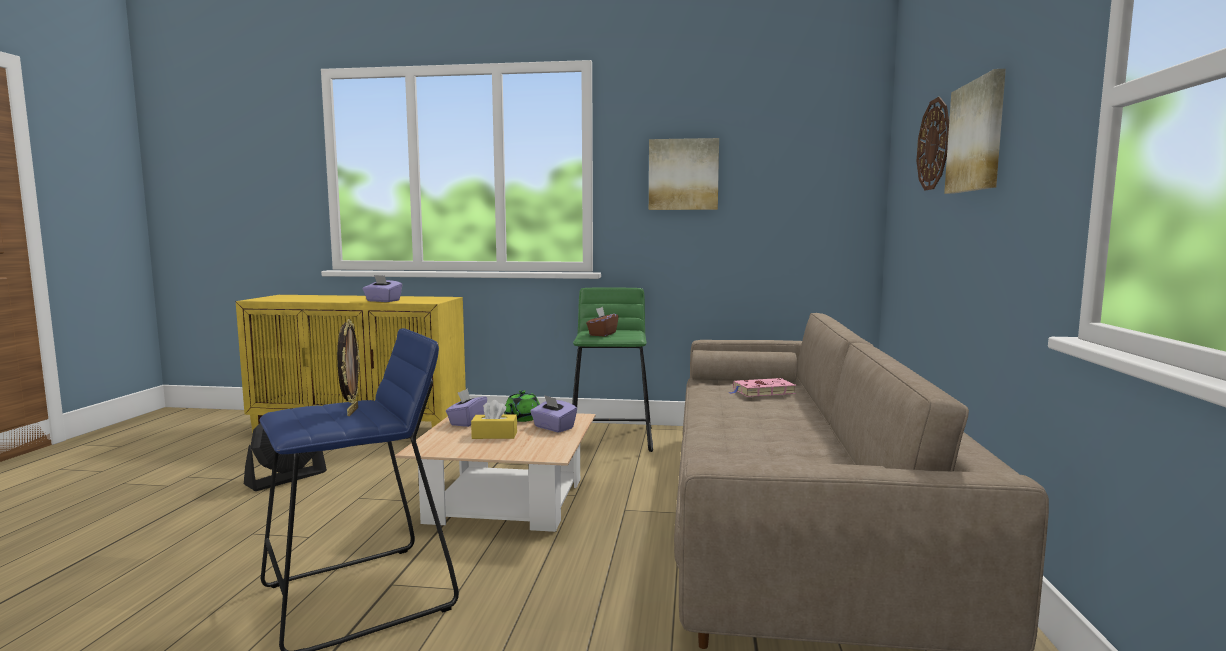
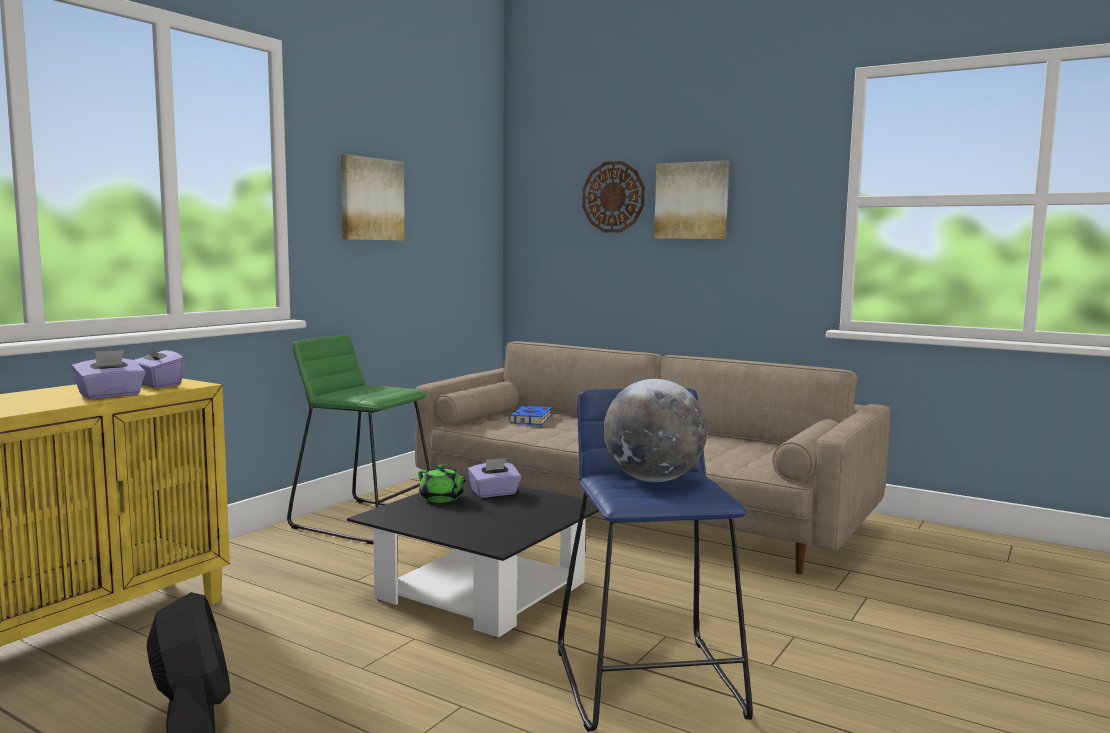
camera: 65 degrees left, 0 degrees up
picture frame [337,319,360,416] -> globe [603,379,707,482]
beige coffee table [395,413,595,532] -> black coffee table [347,476,599,638]
purple tissue box [446,388,487,427] -> purple tissue box moved to [135,342,185,388]
yellow tissue box [471,400,517,439] -> none
brown tissue box [586,307,619,336] -> none
pink book [728,378,796,397] -> blue book [509,406,552,427]

